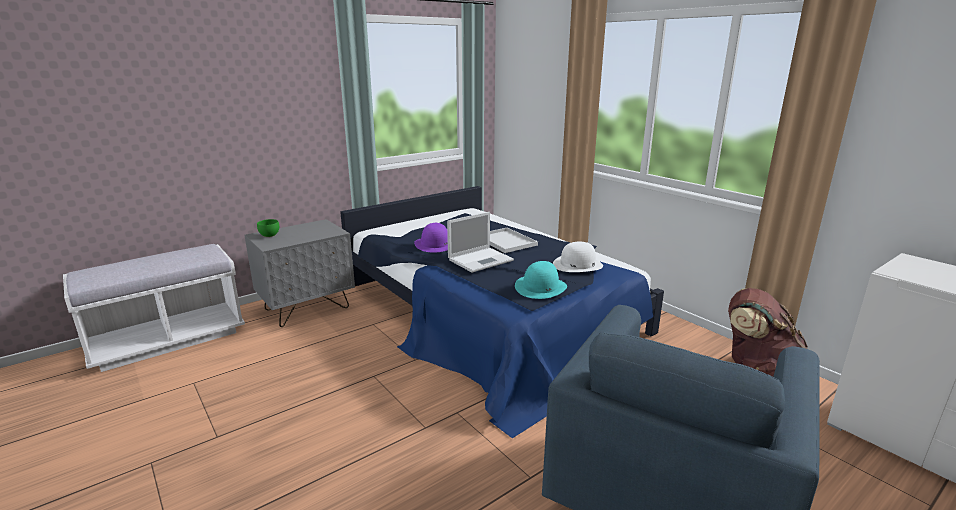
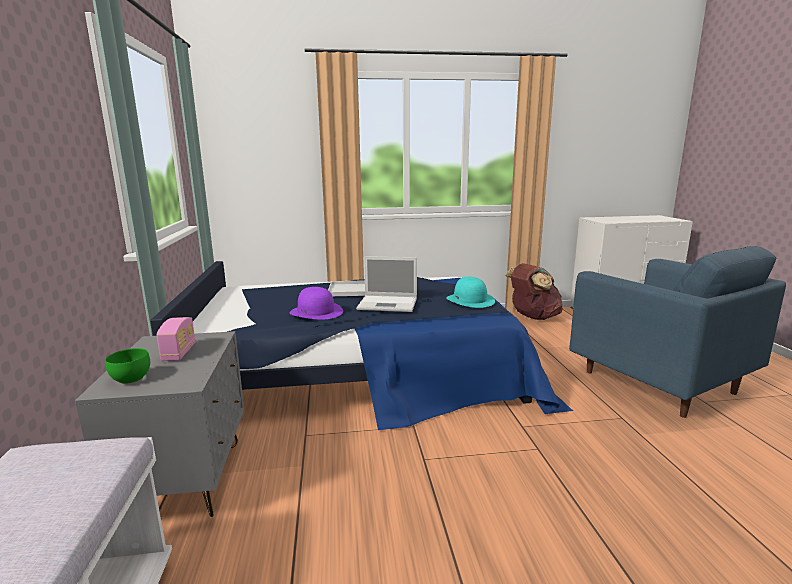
camera: 60 degrees left, 5 degrees down
laptop [447,212,514,273] -> laptop turned 105 degrees clockwise [356,256,417,312]
white hat [553,242,603,272] -> none
none -> radio [156,317,195,361]

